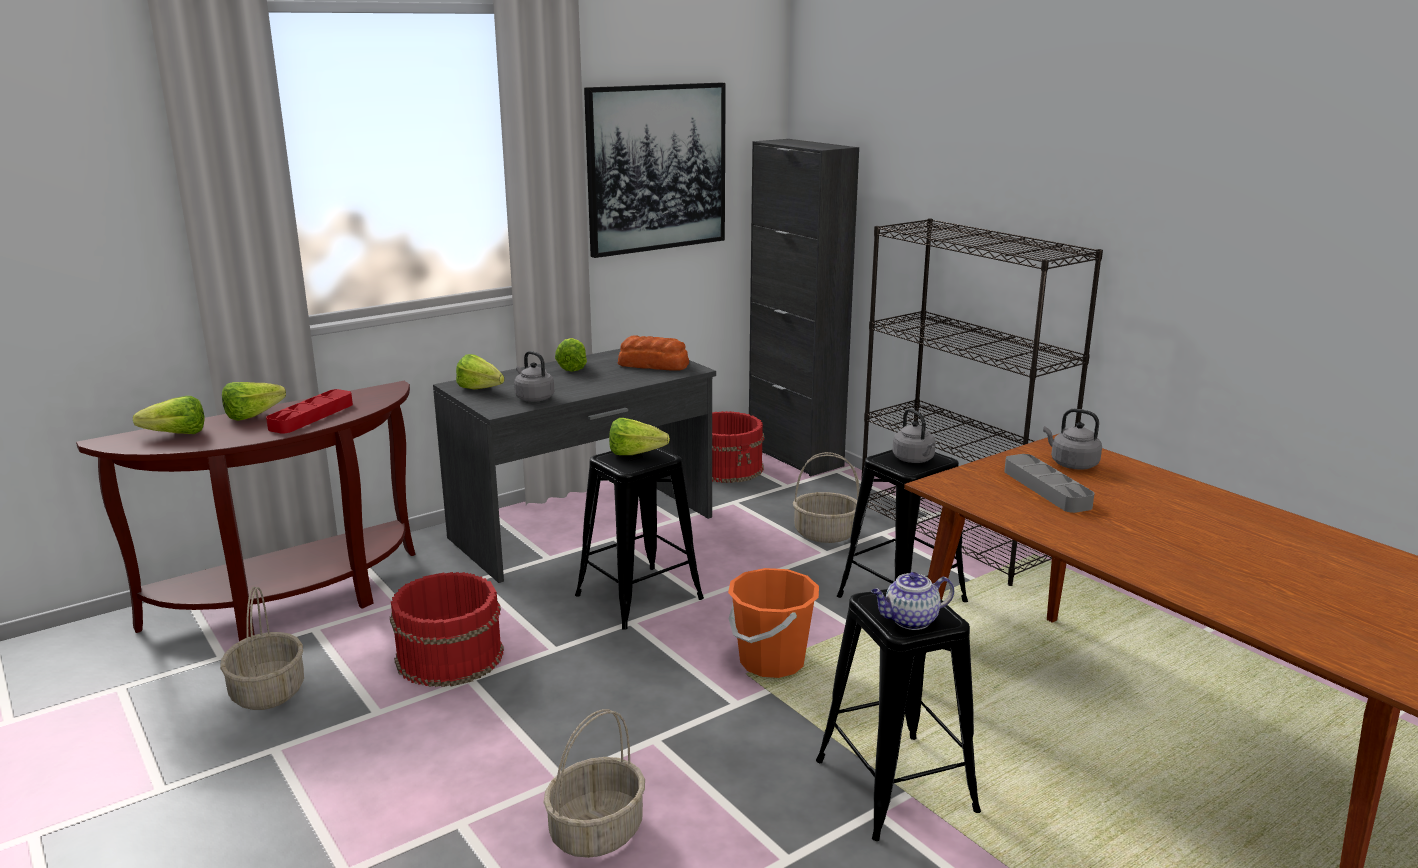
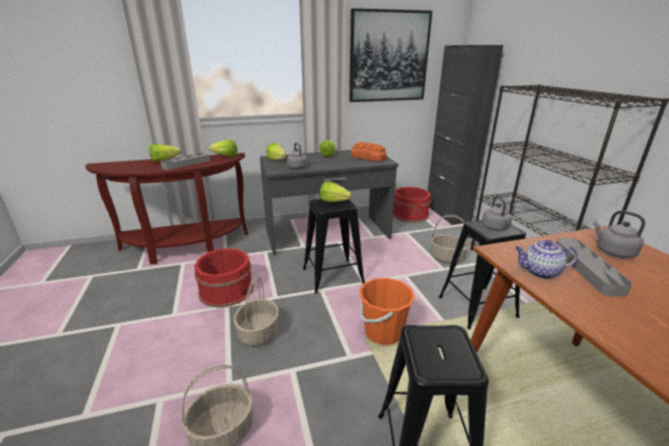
camera: 20 degrees right, 5 degrees up
lettuce [133,396,205,434] -> lettuce moved to [209,140,237,157]
basket [220,587,304,710] -> basket moved to [234,276,279,346]
red tray [266,389,353,434] -> grey tray [160,153,210,170]
teapot [871,572,954,630] -> teapot moved to [515,240,578,279]

